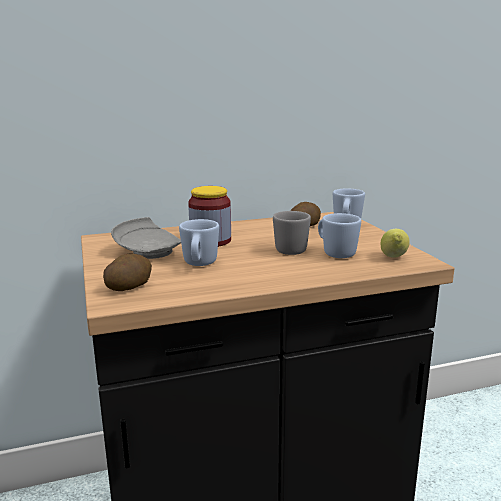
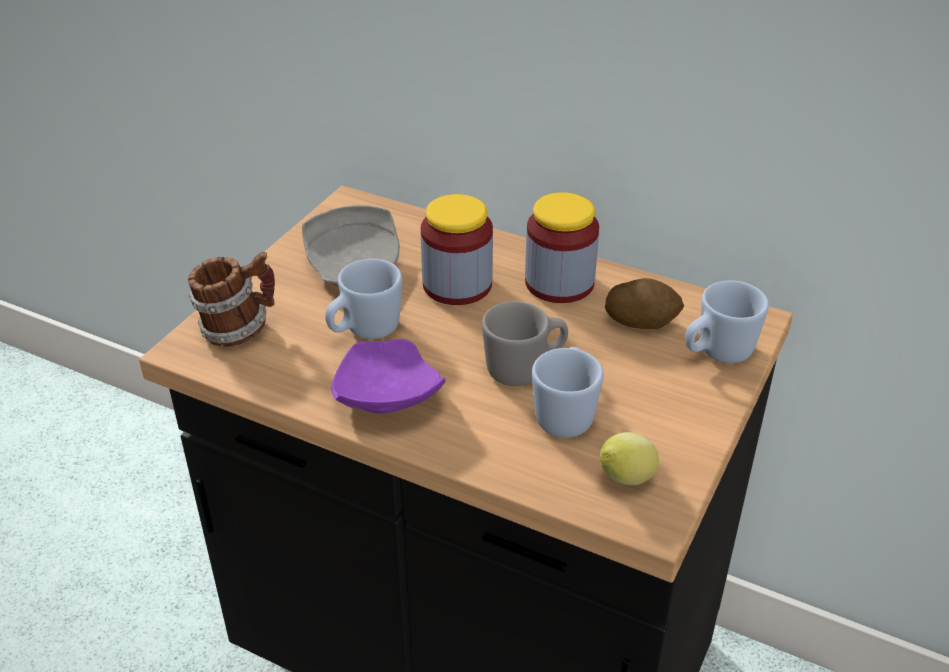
camera: 45 degrees right, 20 degrees up
potato [103,254,152,291] -> mug [188,252,275,347]
none -> purple plate [331,339,446,413]
none -> jar [525,192,599,303]

